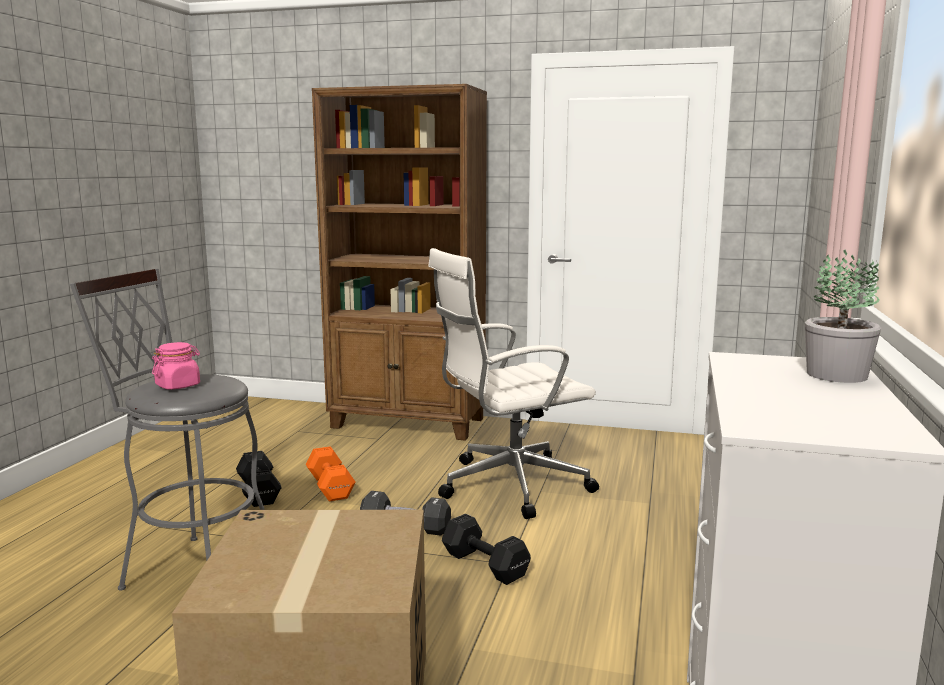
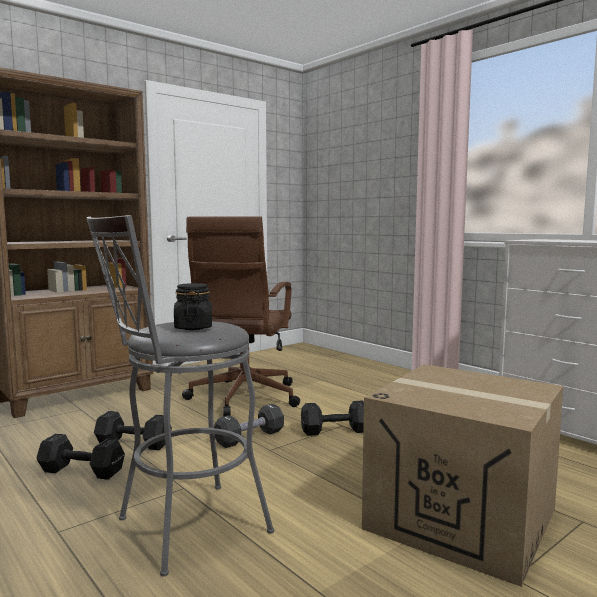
camera: 55 degrees left, 5 degrees down
pink jar [152,342,200,389] -> black jar [174,283,212,330]
orange dumbbell [306,446,356,502] -> black dumbbell [94,411,172,450]
white office chair [428,248,599,519] -> brown office chair [182,216,300,417]
potted plant [805,249,881,383] -> none

